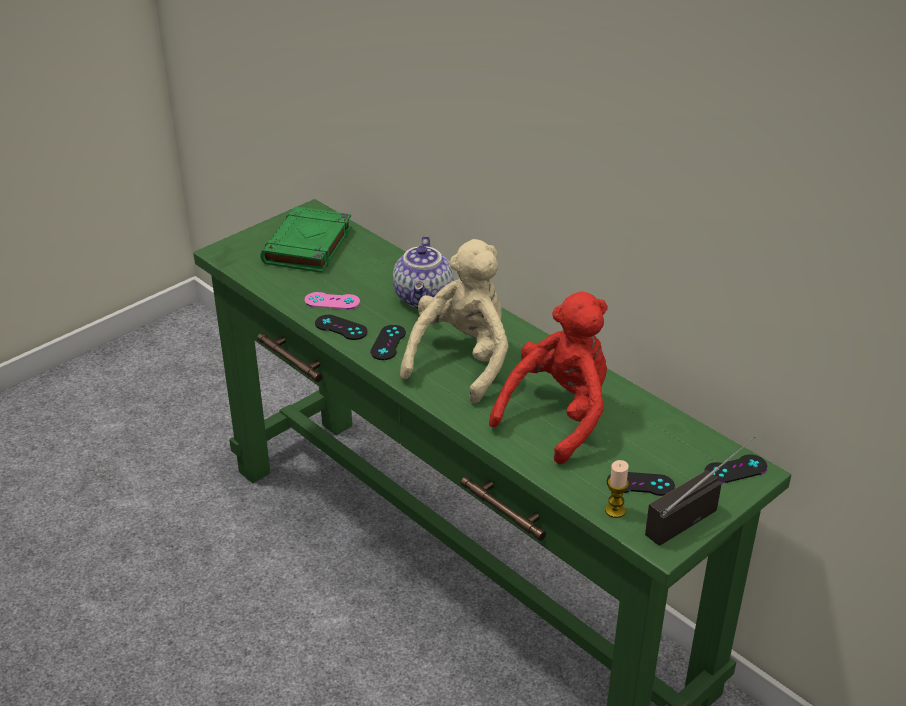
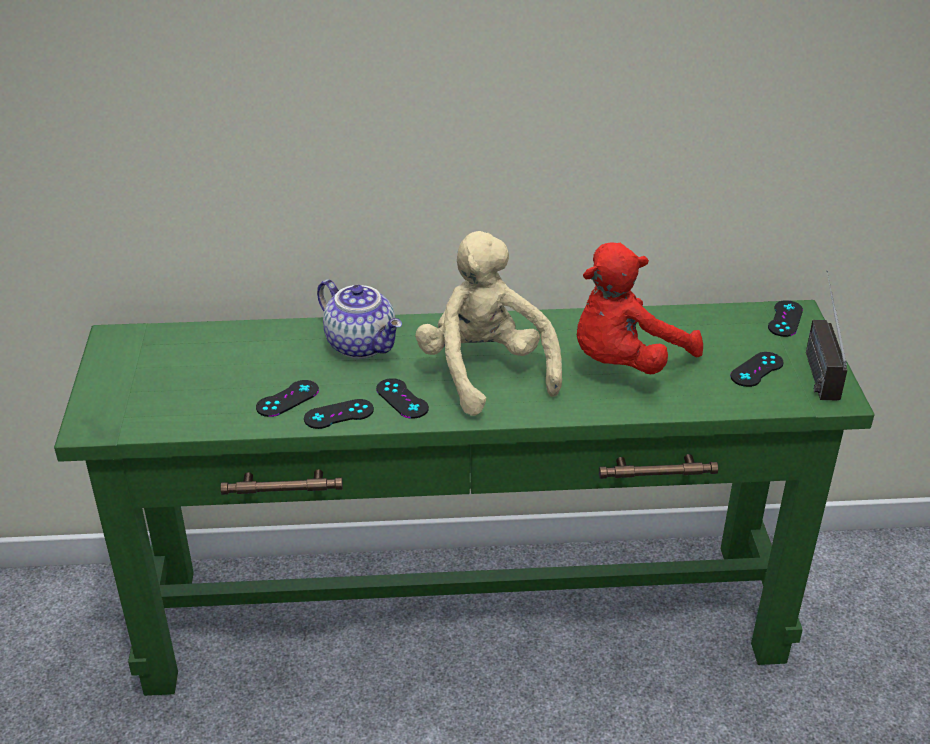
camera: 50 degrees left, 0 degrees up
green book [260,207,352,273] -> none
pink game controller [305,292,360,309] -> black game controller [256,380,319,417]
red plush toy [489,291,608,464] -> red plush toy turned 120 degrees counterclockwise [577,243,703,374]
candle [605,460,629,518] -> none

